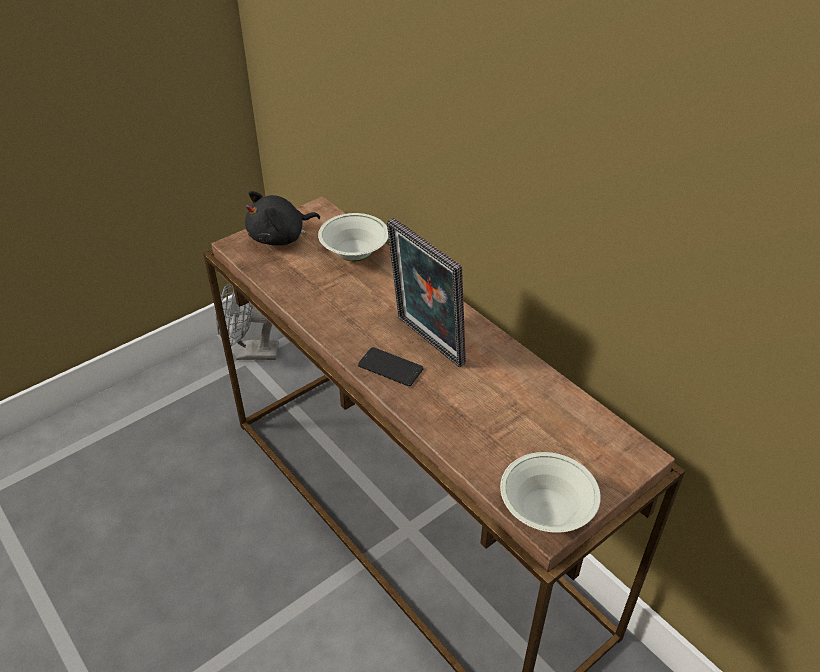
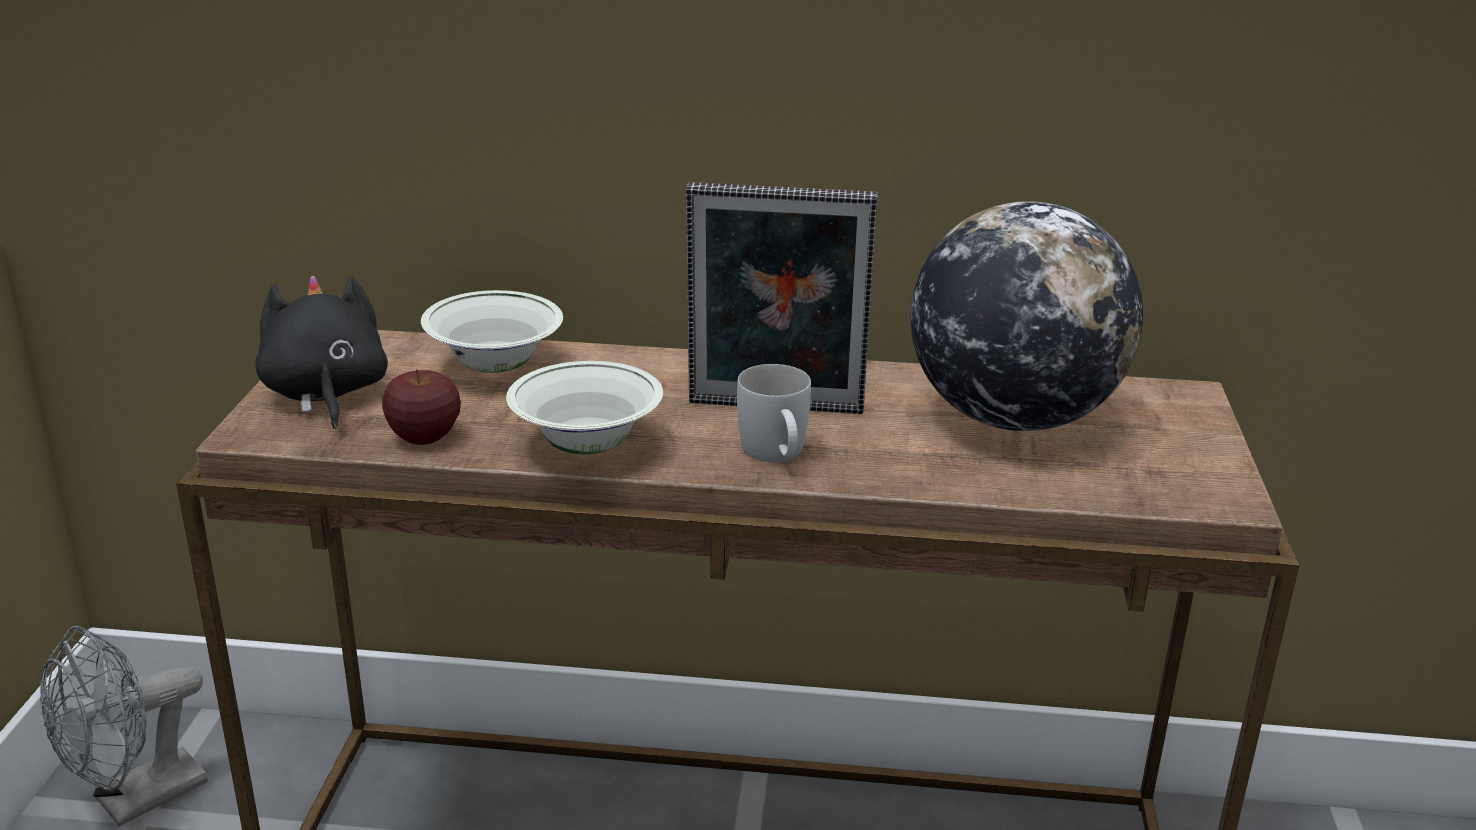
camera: 45 degrees left, 15 degrees down
black plush toy [245,191,320,246] -> black plush toy turned 150 degrees clockwise [256,276,388,429]
phone [358,347,423,386] -> white mug [737,364,811,462]
white bowl [500,452,601,533] -> white bowl moved to [506,361,663,454]
none -> apple [382,369,461,445]
none -> globe [911,201,1143,431]

